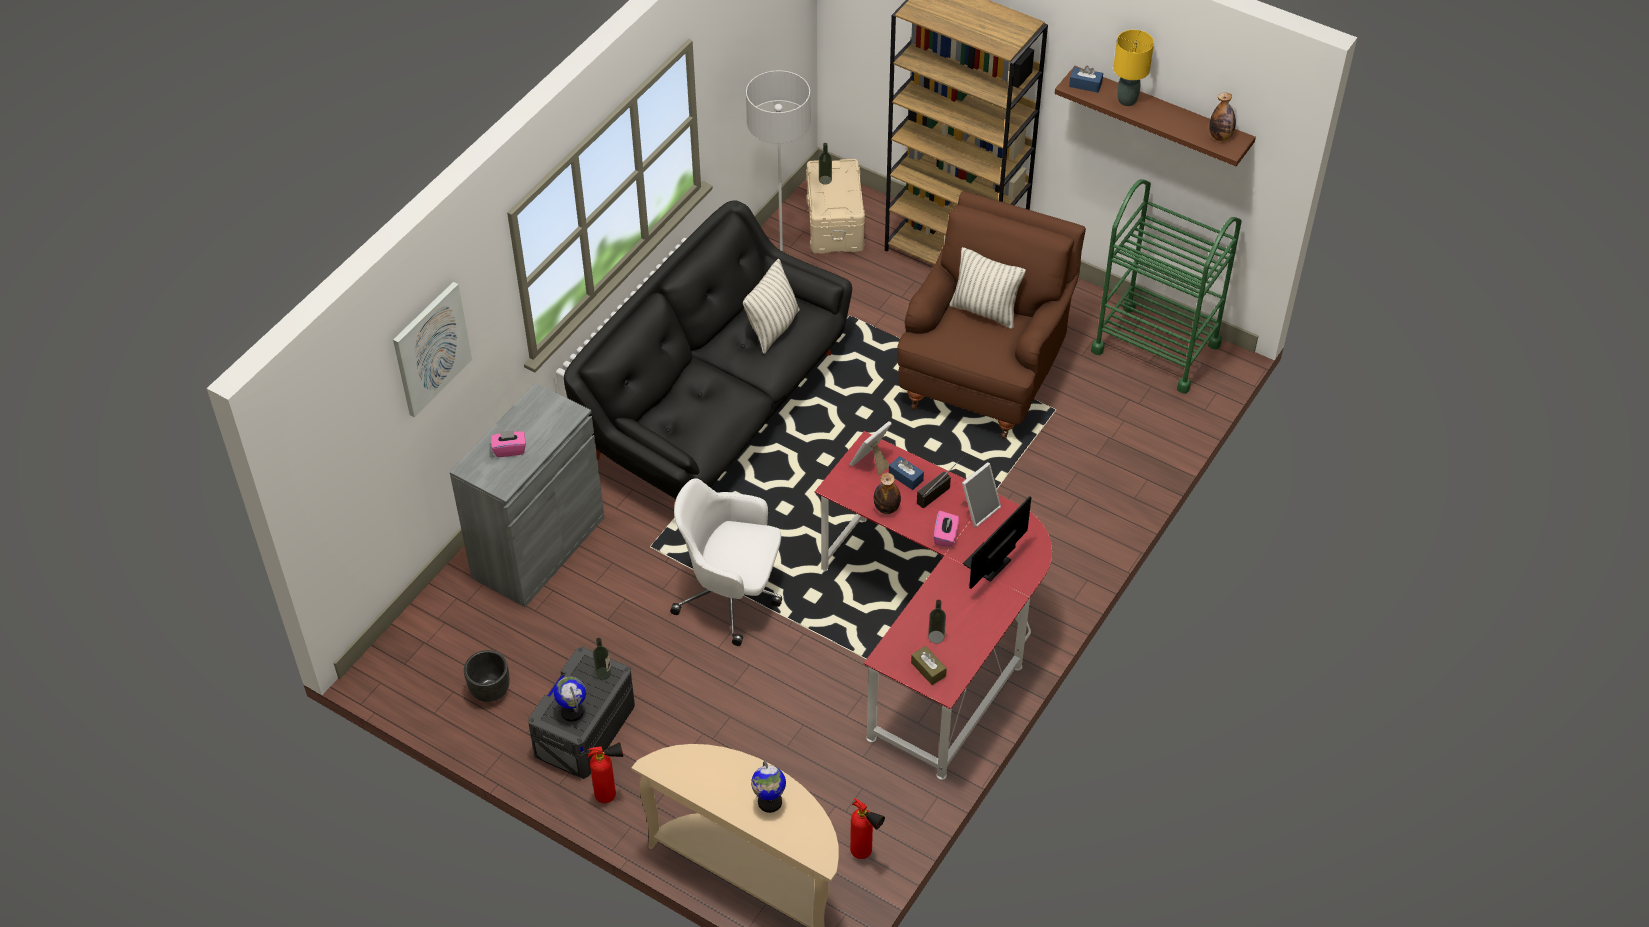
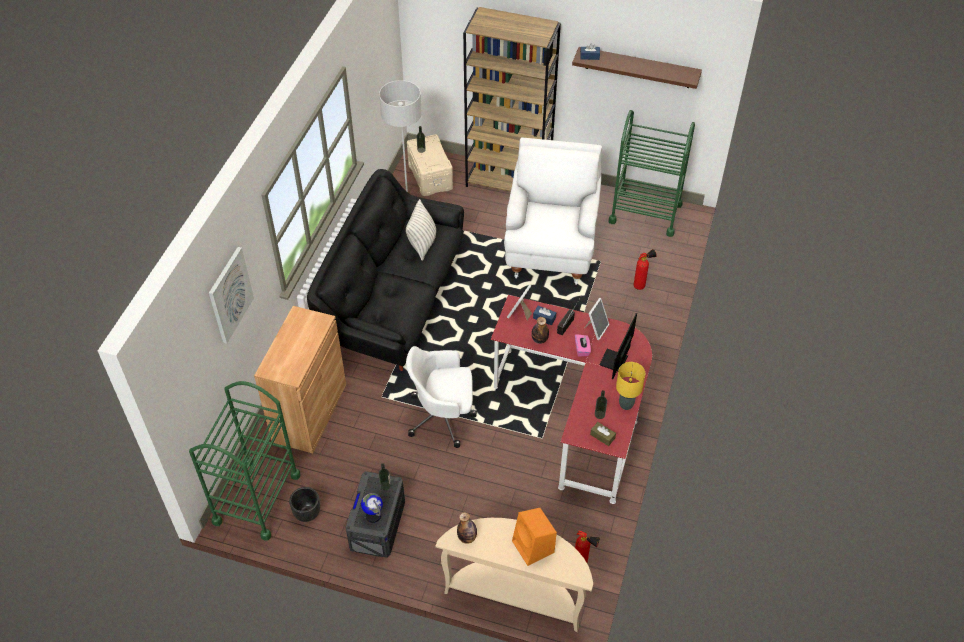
camera: 15 degrees left, 0 degrees up
grey cabinet [450,383,605,607] -> brown cabinet [254,306,346,453]
pink tissue box [491,430,526,457] -> none
fire extinguisher [588,742,623,803] -> fire extinguisher moved to [634,249,657,290]
globe [751,760,786,813] -> orange speaker [512,508,557,566]
brown armchair [897,191,1086,439] -> white armchair [504,138,602,285]
pillow [949,247,1026,329] -> none
yellow table lamp [1113,30,1154,106] -> yellow table lamp moved to [616,362,645,410]
bottle [1209,92,1236,141] -> bottle moved to [457,512,477,544]
none -> green cart [189,381,301,541]

